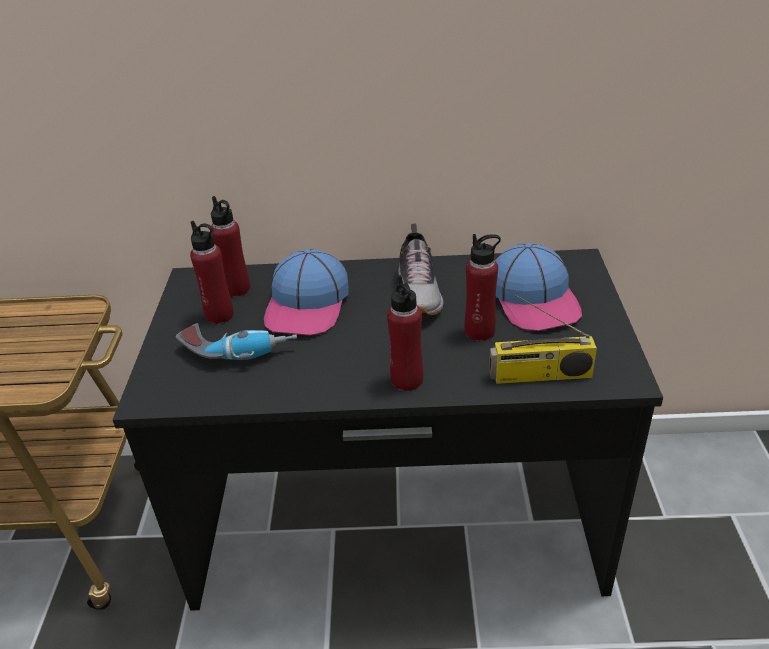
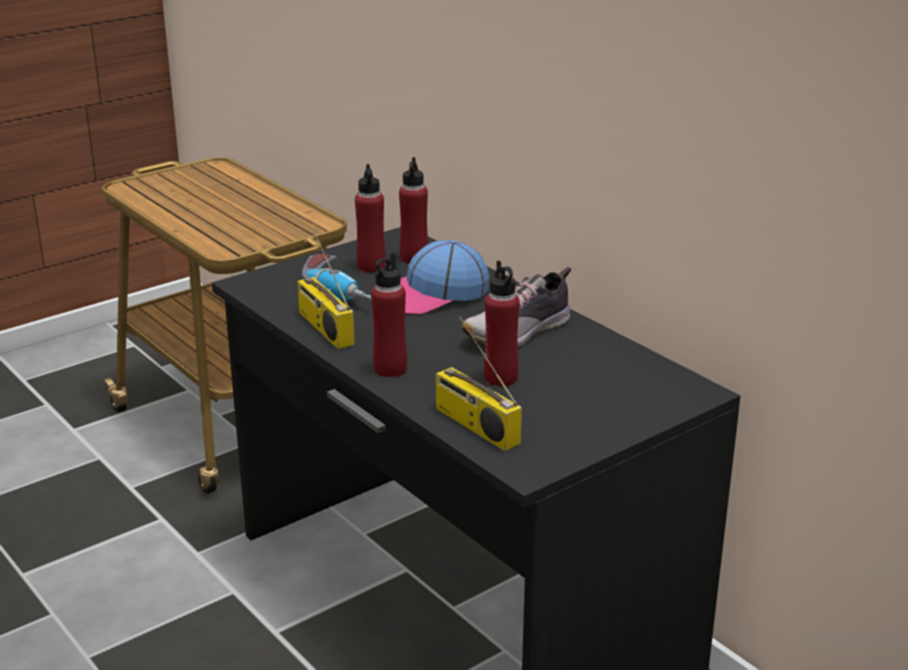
camera: 50 degrees right, 10 degrees down
cap [495,243,582,331] -> none
none -> radio [297,231,355,349]

